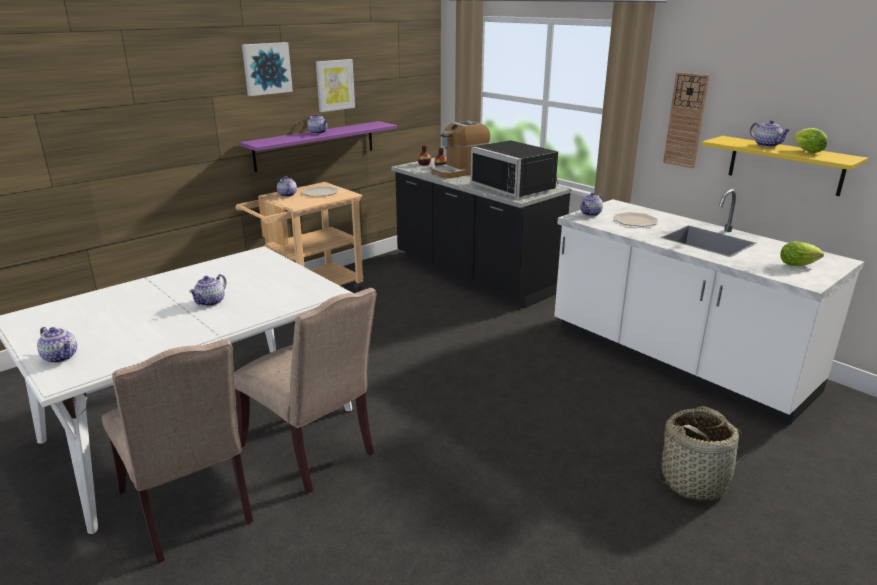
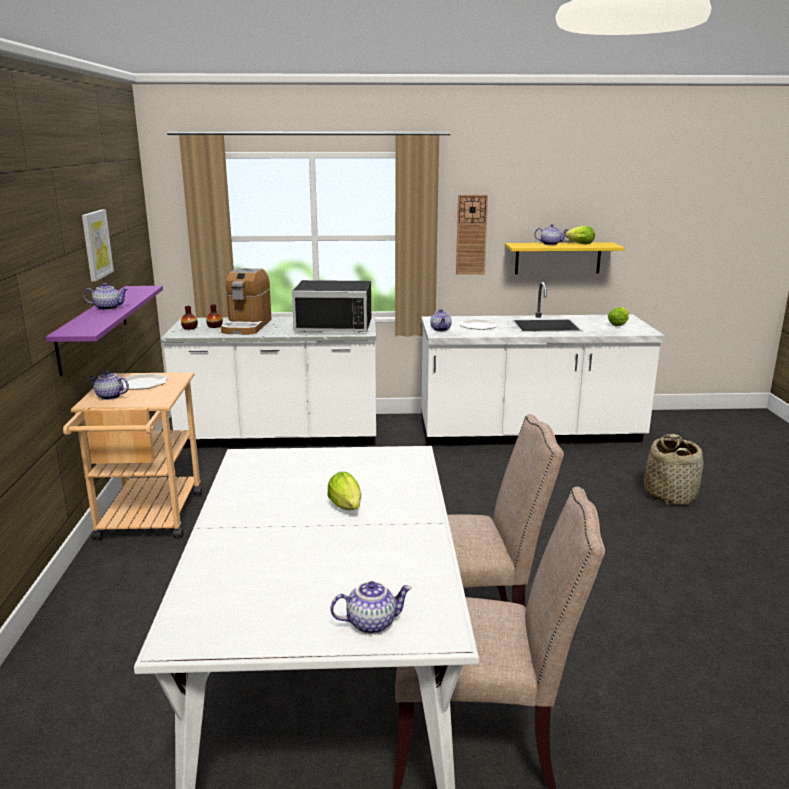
camera: 50 degrees left, 5 degrees down
teapot [189,274,226,306] -> lettuce [327,472,361,510]
picture [242,42,293,96] -> none
black counter [391,157,572,308] -> white counter [160,316,376,448]

